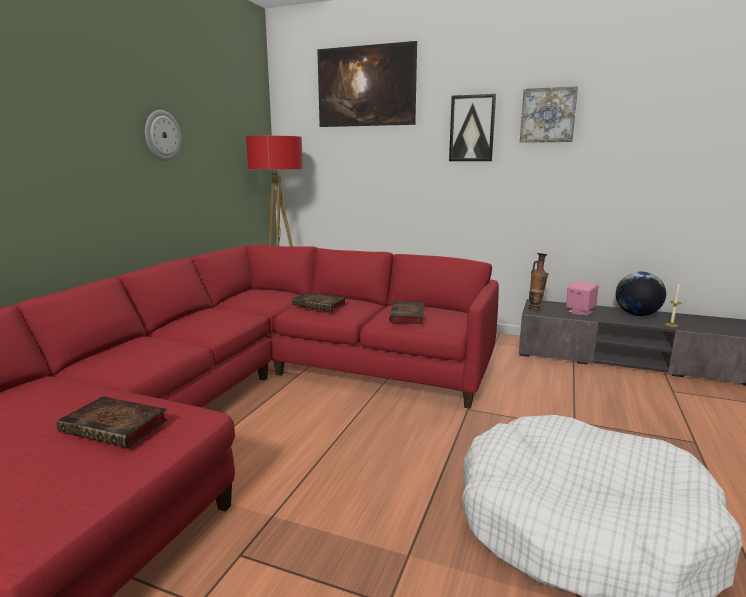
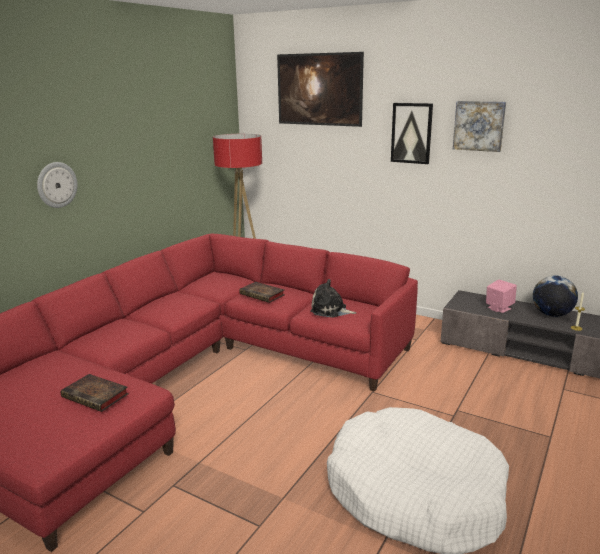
camera: 10 degrees right, 5 degrees up
wall clock [145,110,181,161] -> wall clock moved to [37,162,77,208]
book [390,301,424,324] -> plush toy [310,279,357,318]
vase [528,253,548,310] -> none

